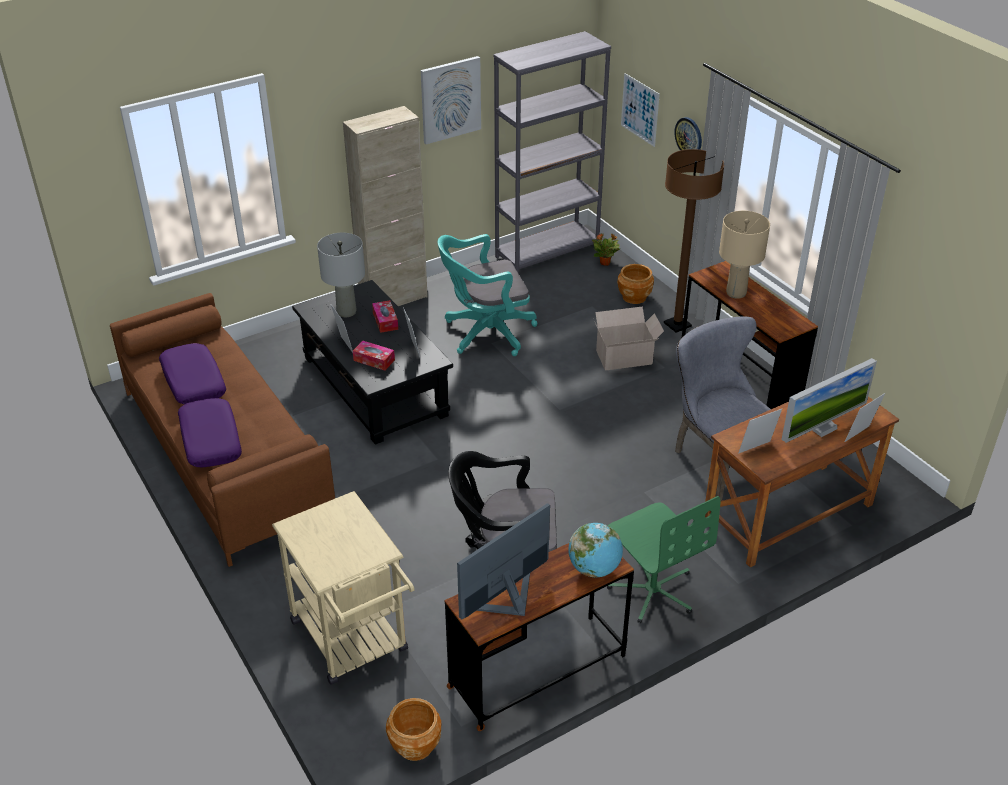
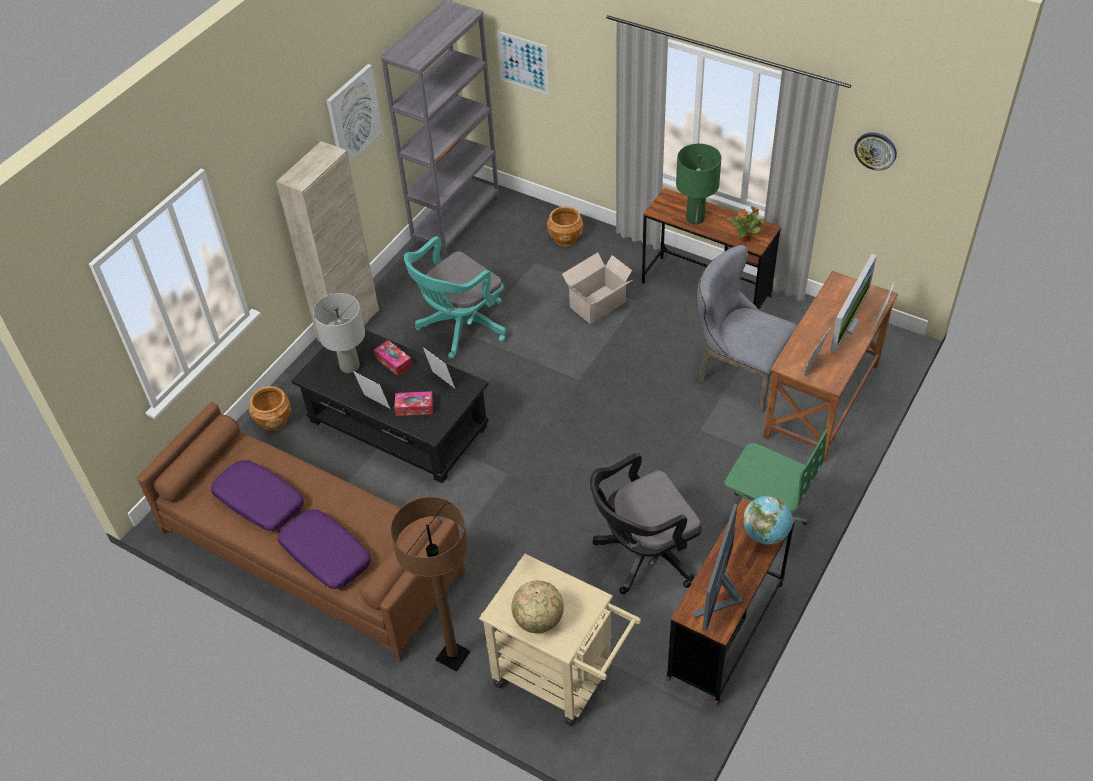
camera: 25 degrees left, 10 degrees up
brown planter [386,698,441,761] -> brown planter moved to [249,386,291,431]
potted plant [592,233,620,266] -> potted plant moved to [729,206,766,242]
brown floor lamp [664,149,724,332] -> brown floor lamp moved to [390,496,470,672]
wall clock [675,117,702,150] -> wall clock moved to [854,132,897,171]
beige table lamp [719,211,770,299] -> green table lamp [676,144,722,224]
none -> globe [512,580,564,633]

